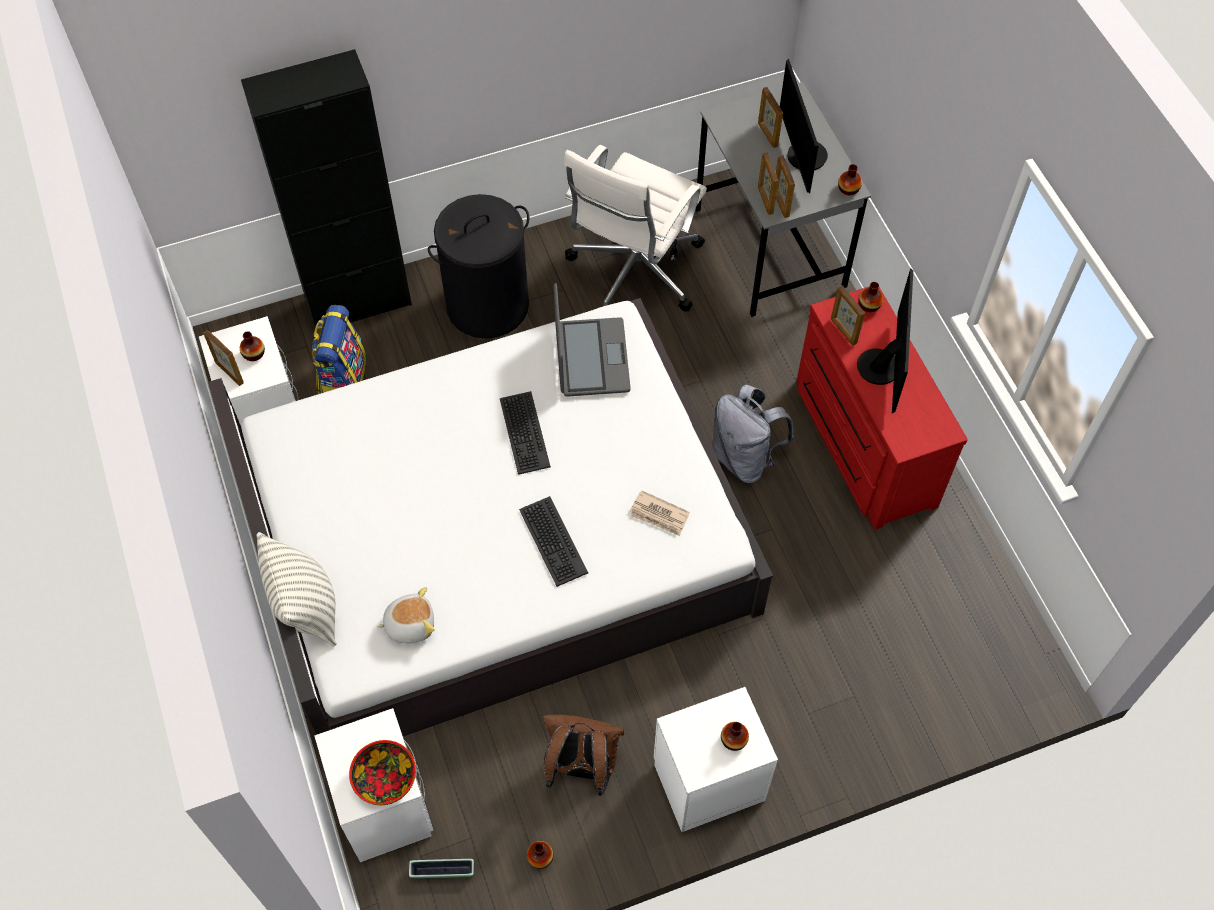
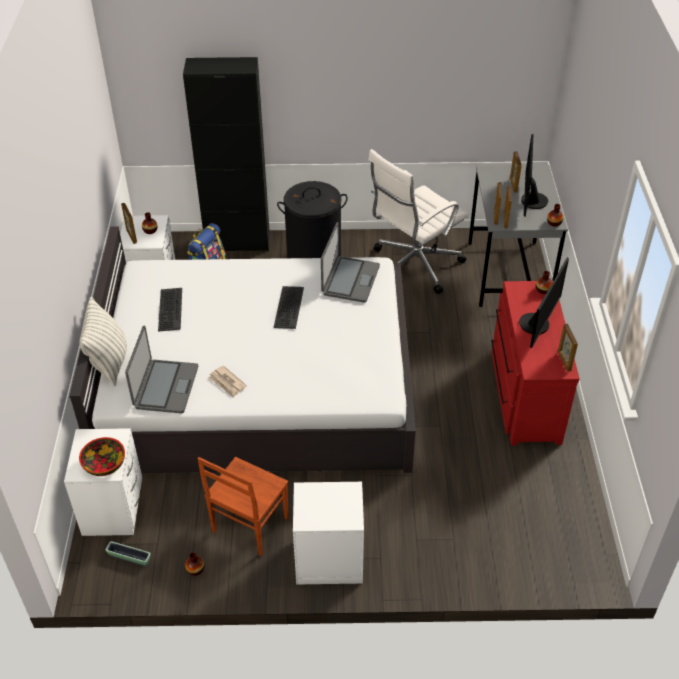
camera: 20 degrees right, 15 degrees down
plush toy [377,587,434,644] -> laptop [125,325,198,413]
keyboard [519,496,588,587] -> keyboard moved to [158,288,182,332]
brown backpack [543,715,624,796] -> brown chair [197,457,288,556]
newspaper [630,490,689,536] -> newspaper moved to [208,365,247,398]
grey backpack [712,385,795,483] -> none
vase [721,722,749,751] -> none
picture frame [831,285,865,345] -> picture frame moved to [558,324,578,372]

